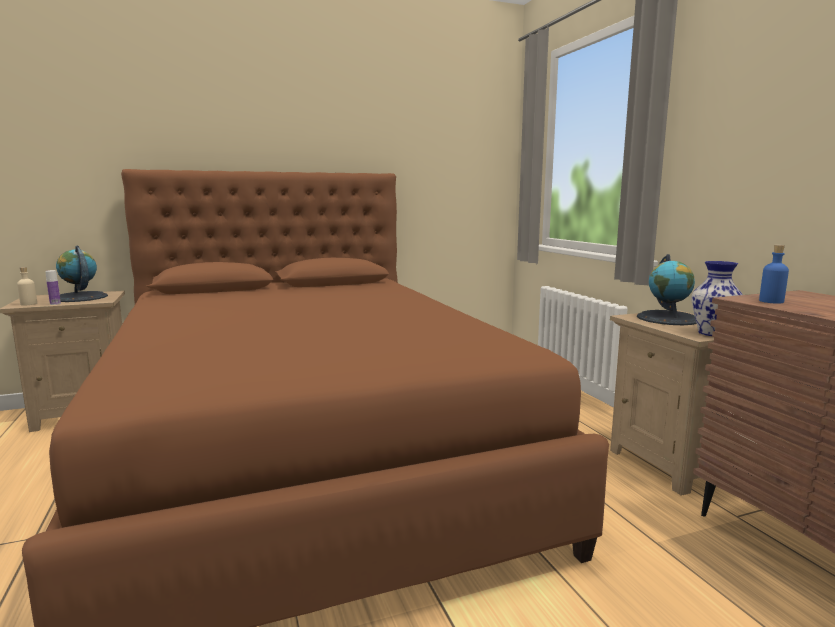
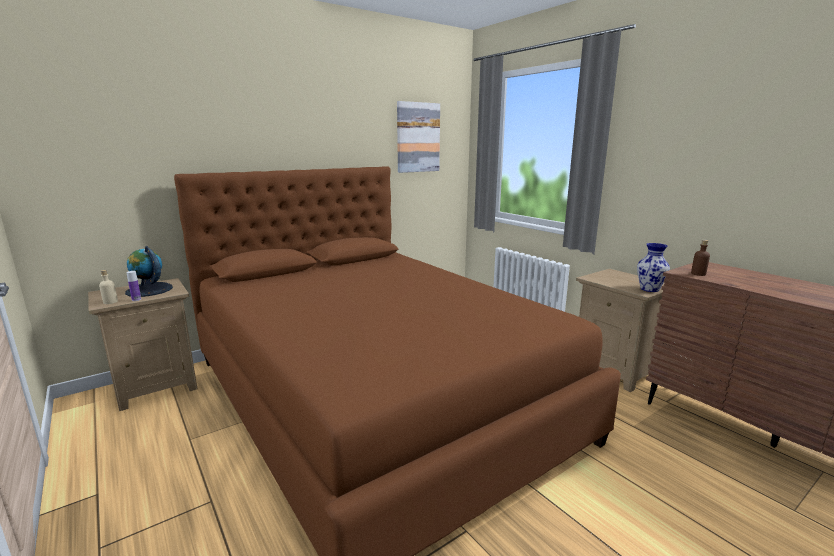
camera: 15 degrees left, 5 degrees up
globe [637,254,697,325] -> none
blue bottle [759,245,789,304] -> brown bottle [691,240,710,276]
none -> picture [397,101,440,173]

